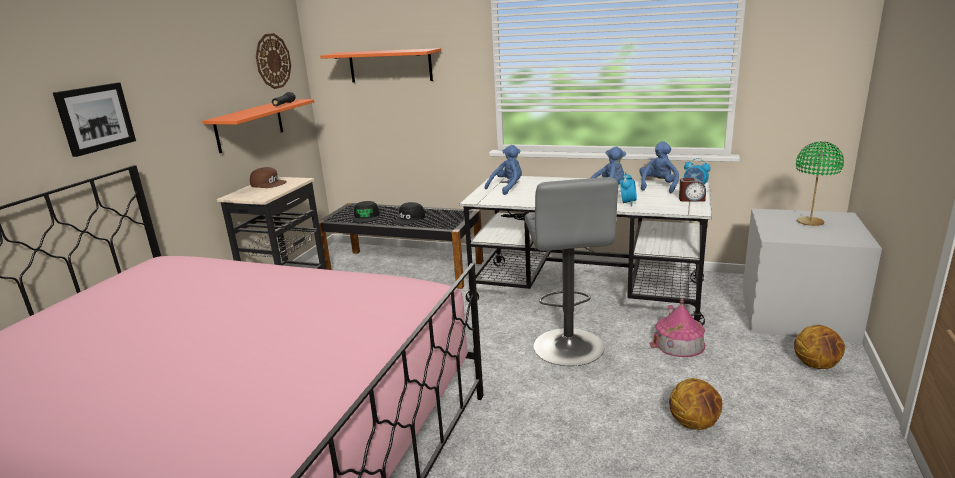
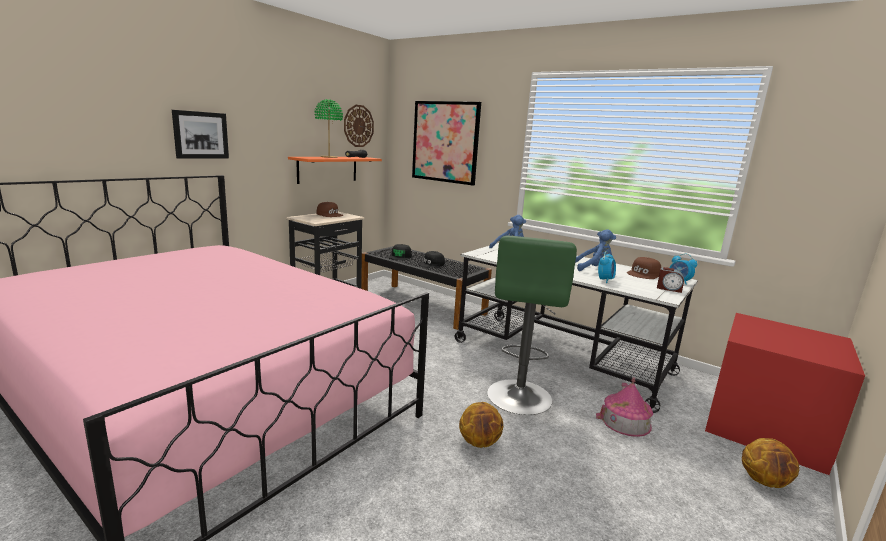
camera: 15 degrees right, 5 degrees down
orange shelf [320,48,441,83] -> picture [412,101,481,186]
grey stool [525,177,618,366] -> green stool [487,236,577,415]
blue plush toy [639,141,679,193] -> brown cap [627,257,661,279]
basketball [669,378,723,430] -> basketball moved to [459,402,503,448]
grey storage box [742,209,882,344] -> red storage box [705,313,865,475]
green table lamp [796,141,844,226] -> green table lamp moved to [314,99,343,158]

